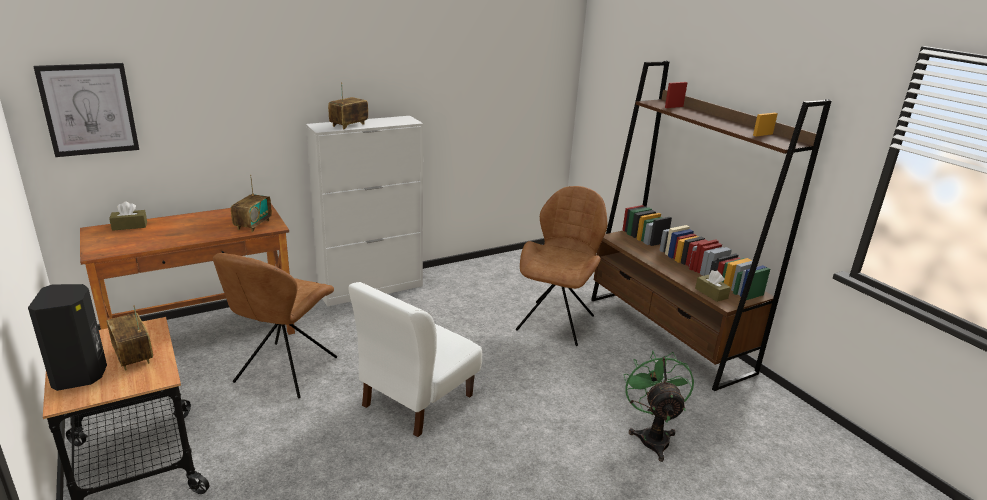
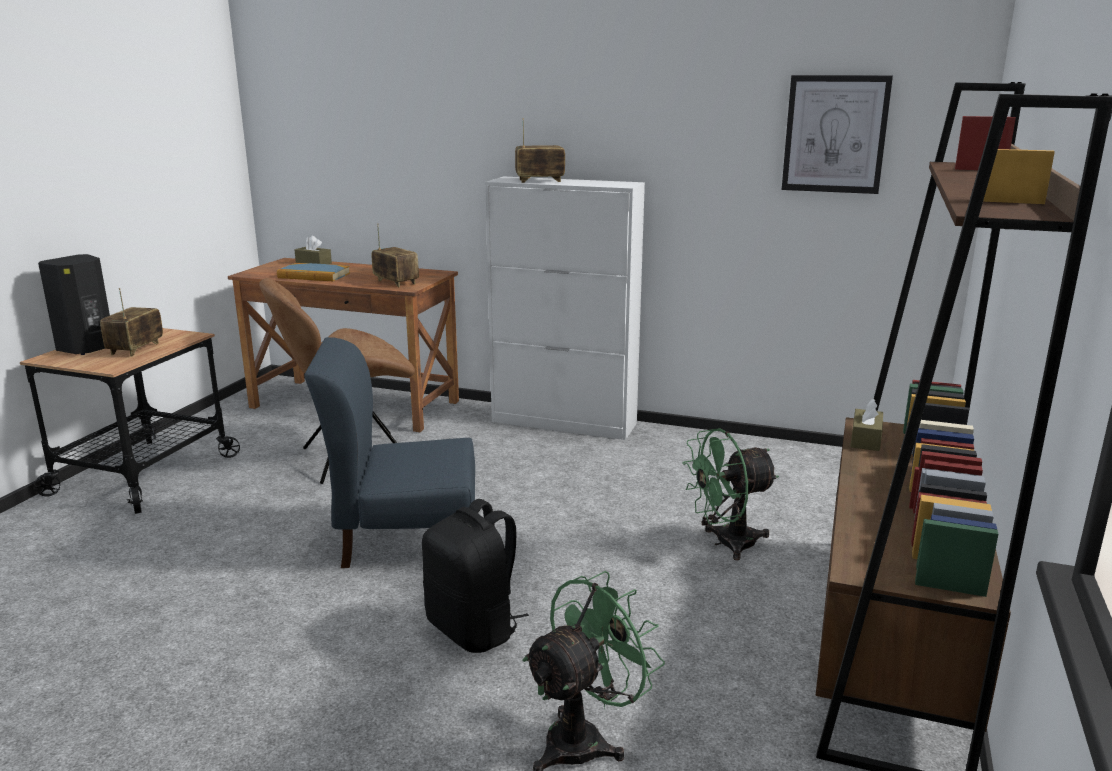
camera: 50 degrees right, 5 degrees down
picture [33,63,139,157] -> picture moved to [782,75,893,194]
radio [231,175,272,232] -> radio turned 105 degrees counterclockwise [371,223,419,287]
white chair [348,282,482,437] -> blue chair [305,337,475,568]
brown chair [516,186,607,346] -> green fan [683,428,779,561]
brown tissue box [695,270,731,302] -> brown tissue box moved to [850,399,883,451]
none -> book [277,263,350,281]
none -> black backpack [422,499,529,653]

